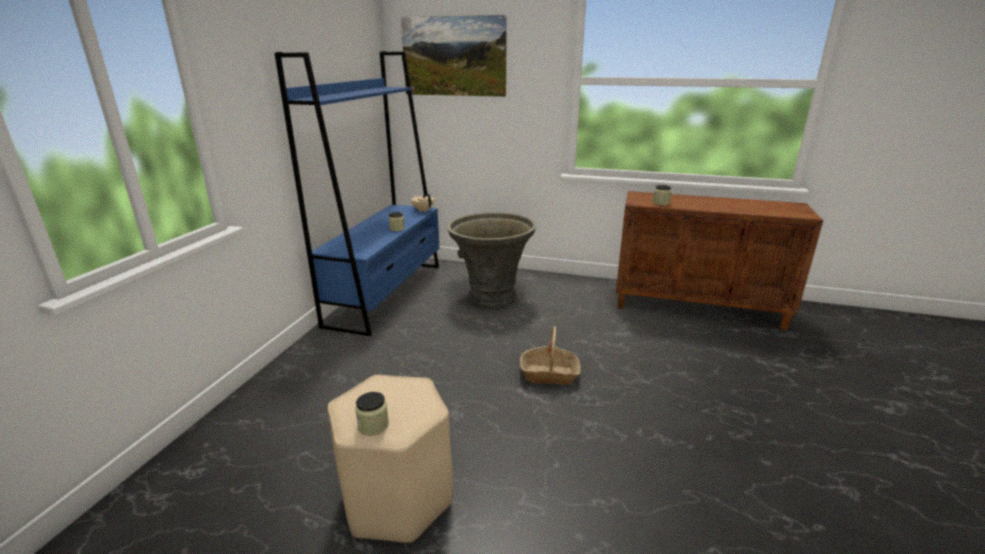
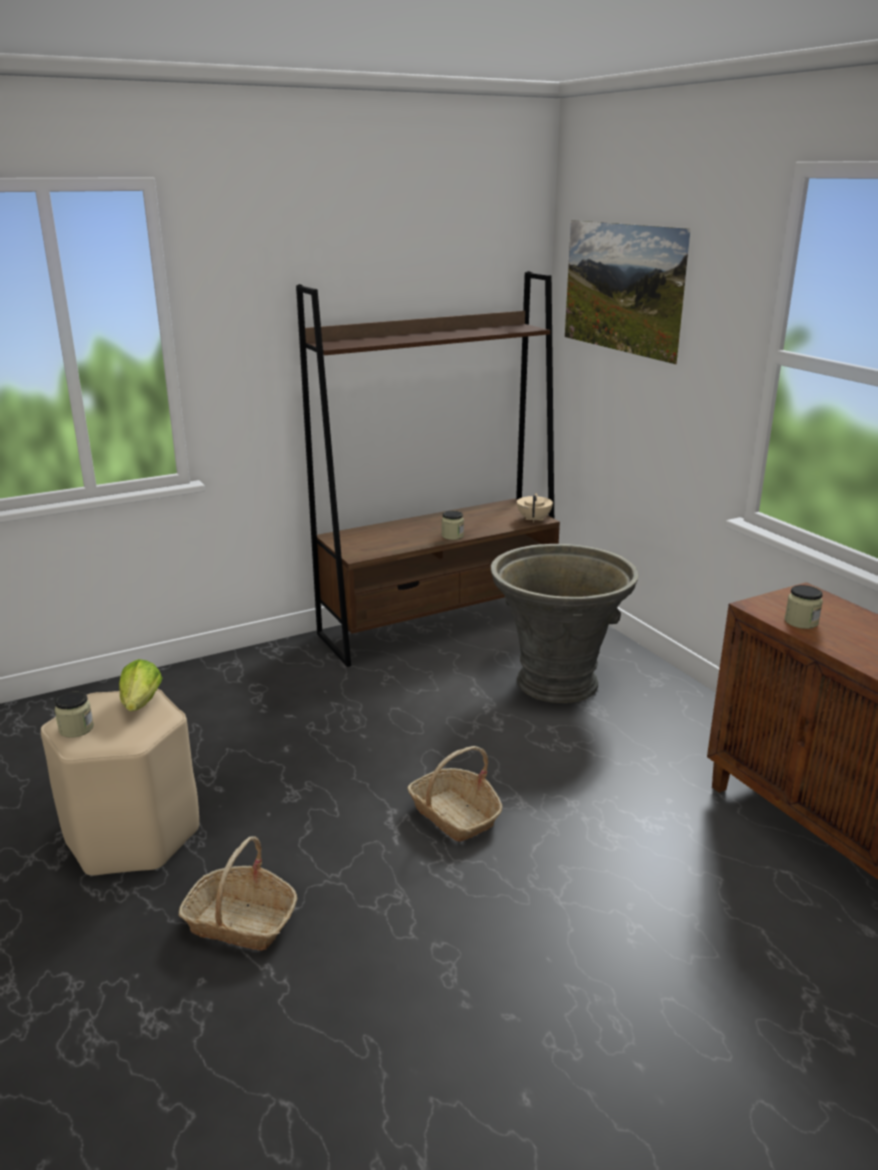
camera: 45 degrees right, 0 degrees up
blue bookcase [274,51,439,336] -> brown bookcase [296,271,560,667]
none -> lettuce [119,659,163,711]
none -> basket [179,836,297,951]

